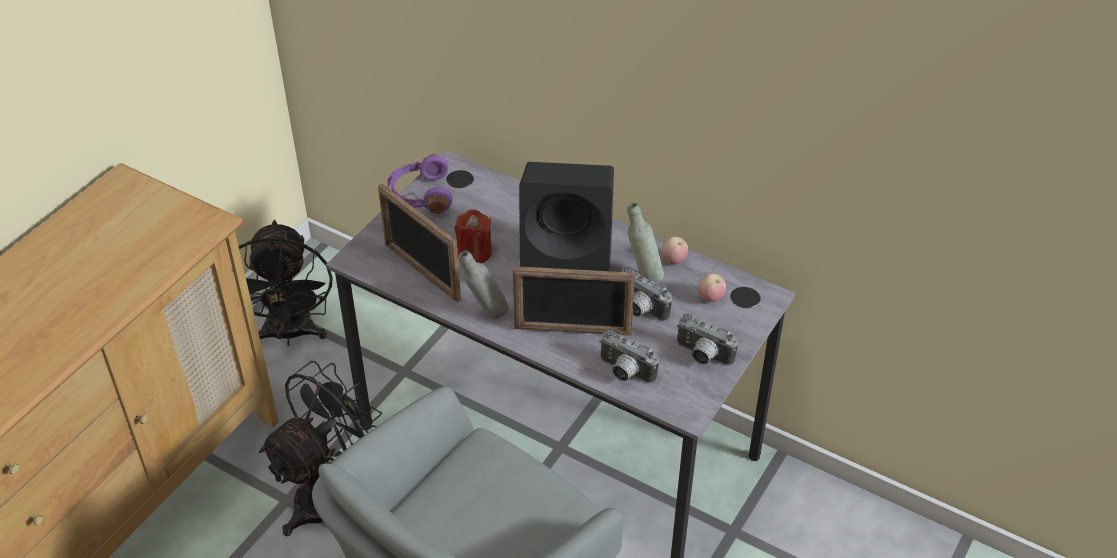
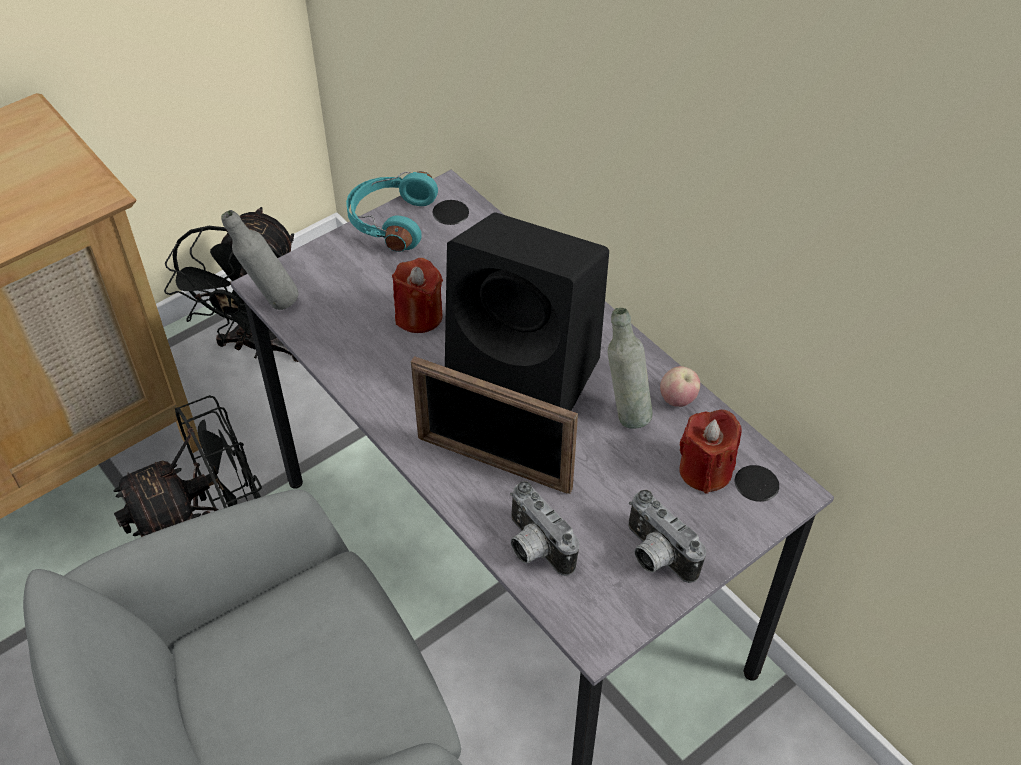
camera: 20 degrees right, 5 degrees up
picture frame [378,184,461,302] -> none
purple headphones [387,154,453,214] -> turquoise headphones [346,171,438,252]
grey bottle [459,250,508,319] -> grey bottle moved to [221,210,299,310]
camera [621,266,672,321] -> none
apple [698,273,726,302] -> red candle [679,410,742,494]

